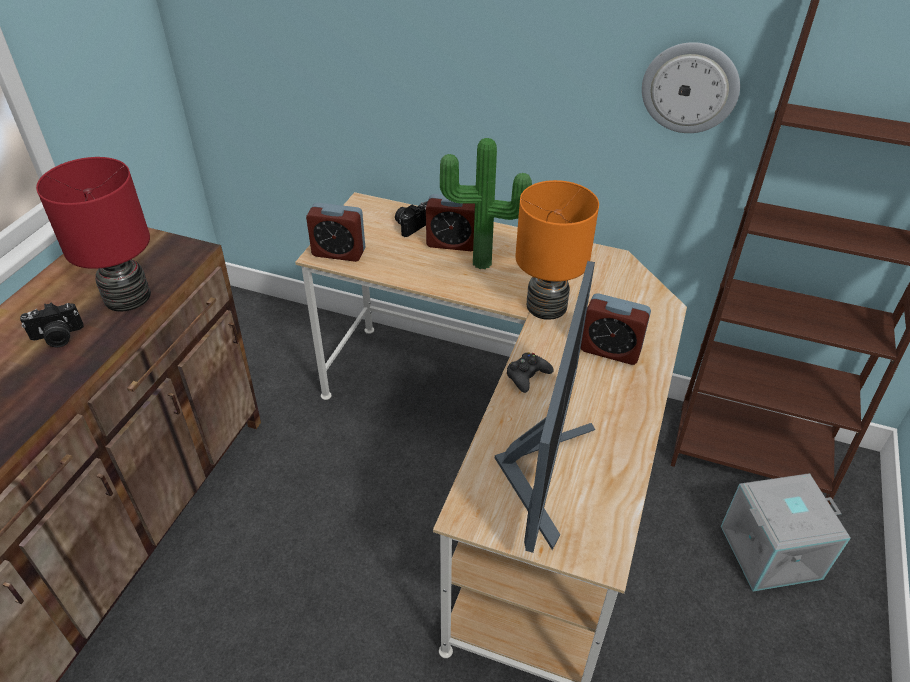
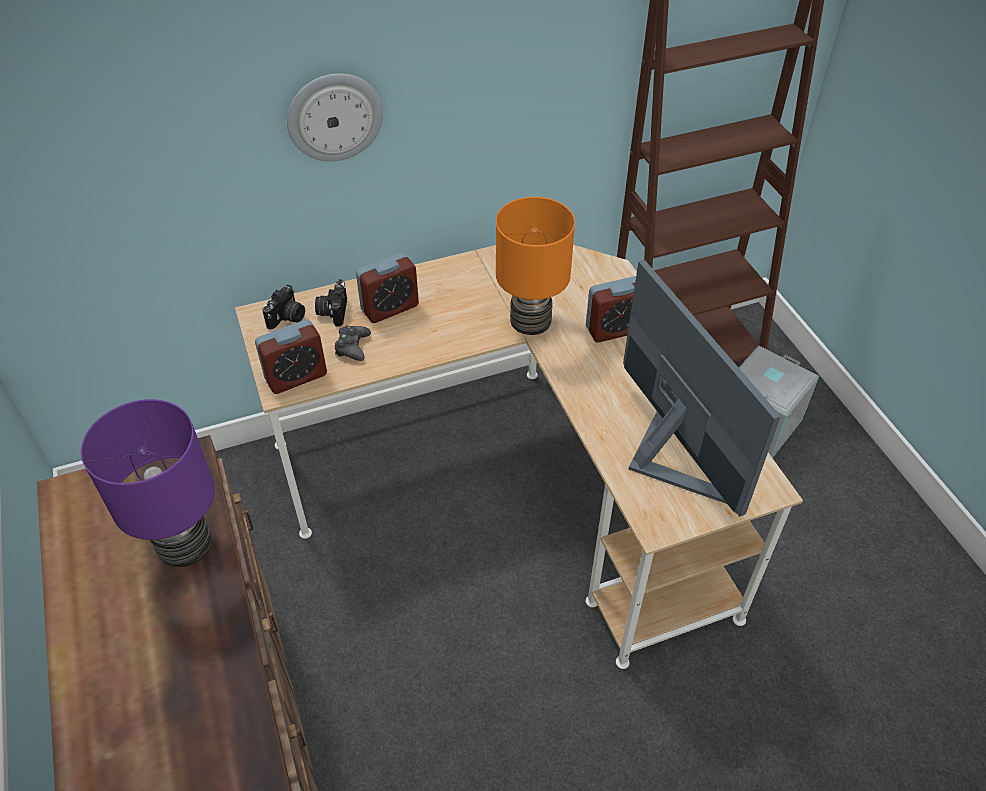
camera: 40 degrees left, 5 degrees up
camera [20,302,84,348] -> camera moved to [263,285,305,330]
red table lamp [36,157,151,311] -> purple table lamp [81,399,215,567]
potted plant [440,138,532,269] -> none
black game controller [507,352,553,393] -> black game controller moved to [335,325,371,361]
wall clock [642,42,740,133] -> wall clock moved to [287,73,383,162]

